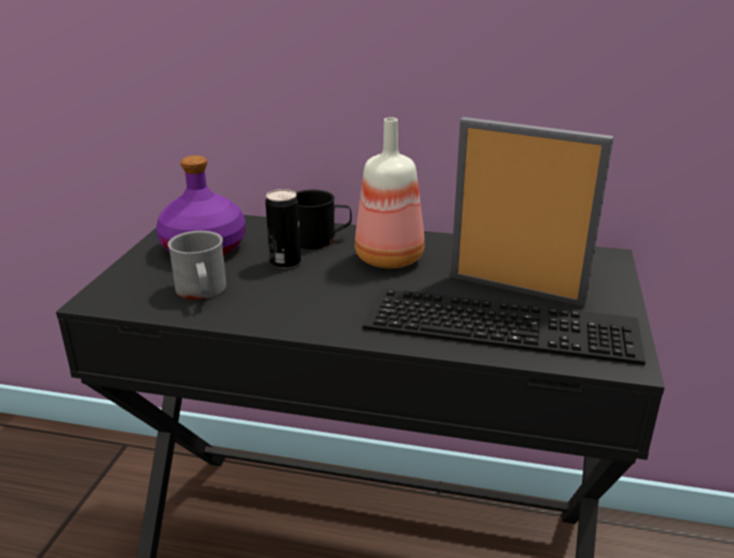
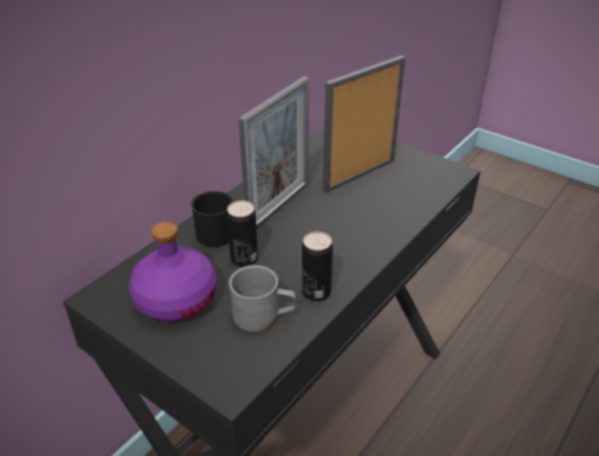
camera: 65 degrees left, 10 degrees up
bottle [355,117,425,269] -> picture frame [239,76,309,229]
keyboard [362,288,646,365] -> none
none -> can [302,232,333,301]

